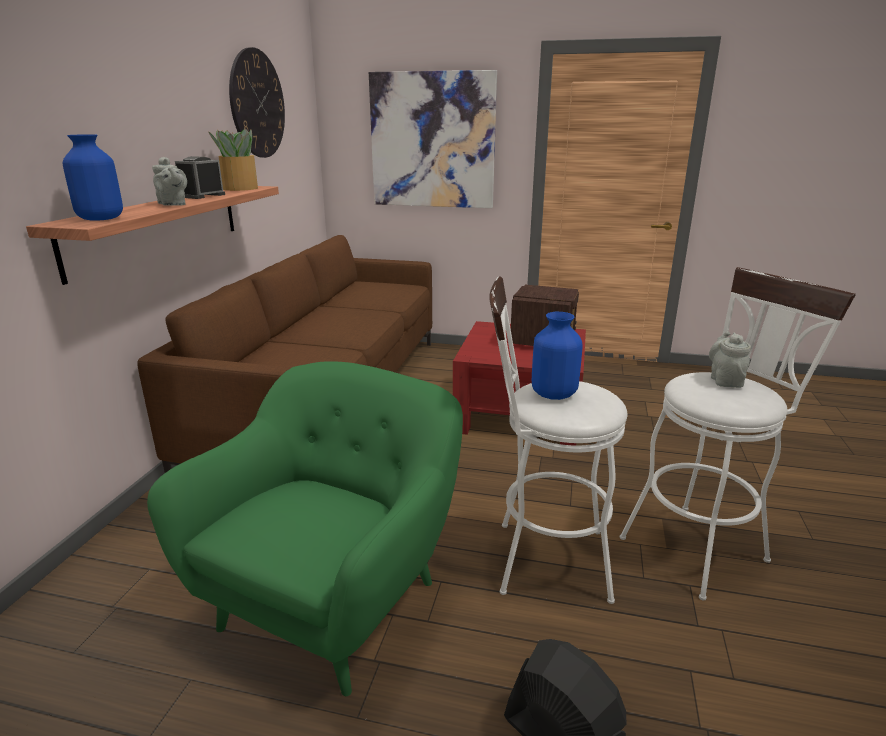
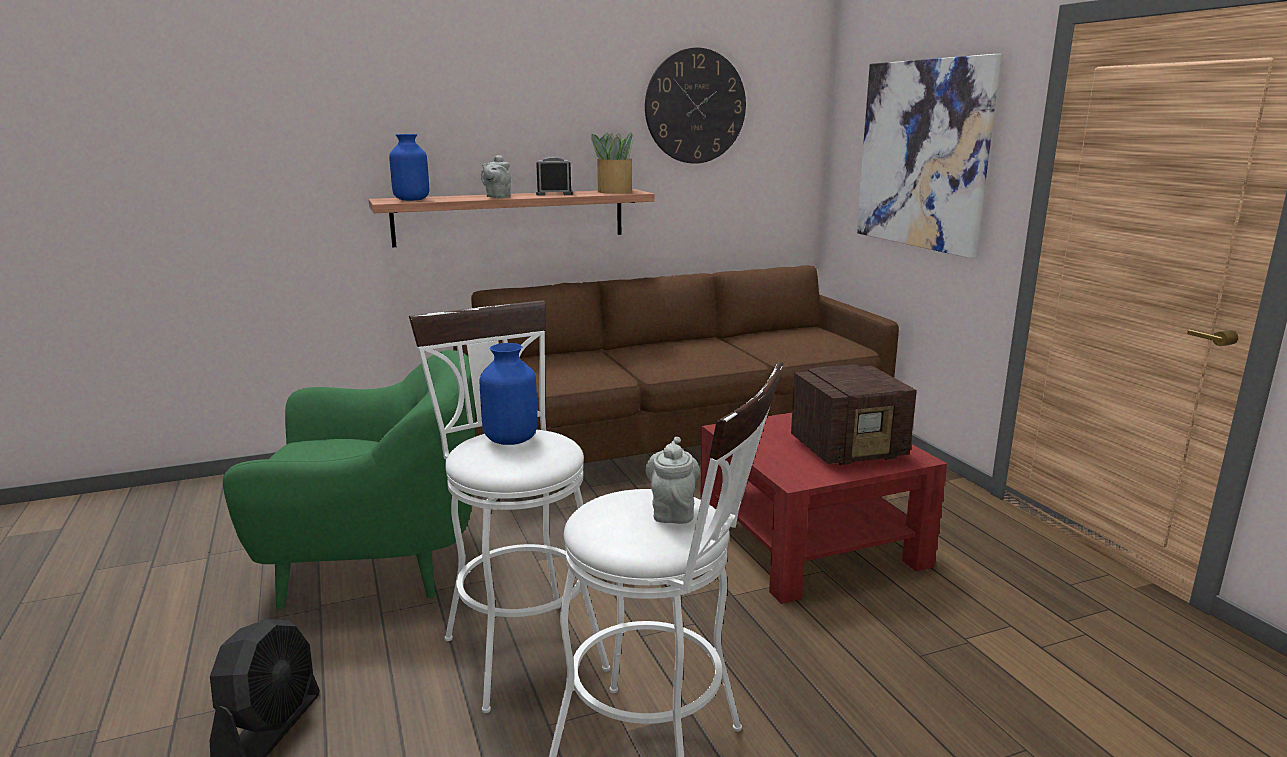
camera: 55 degrees right, 5 degrees down
grey teapot [709,331,751,388] -> grey teapot turned 60 degrees counterclockwise [645,437,700,524]

